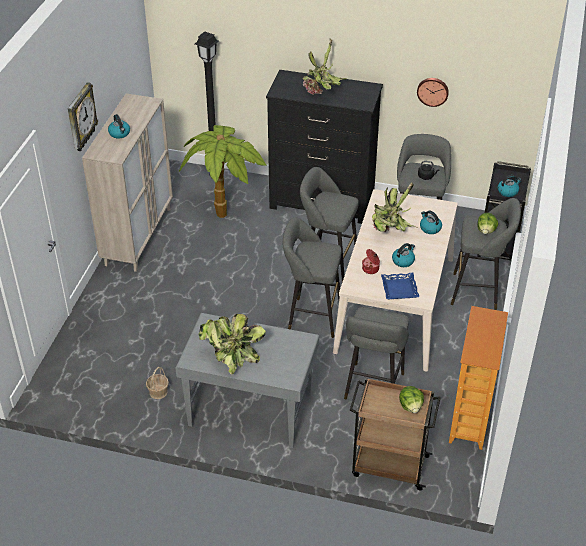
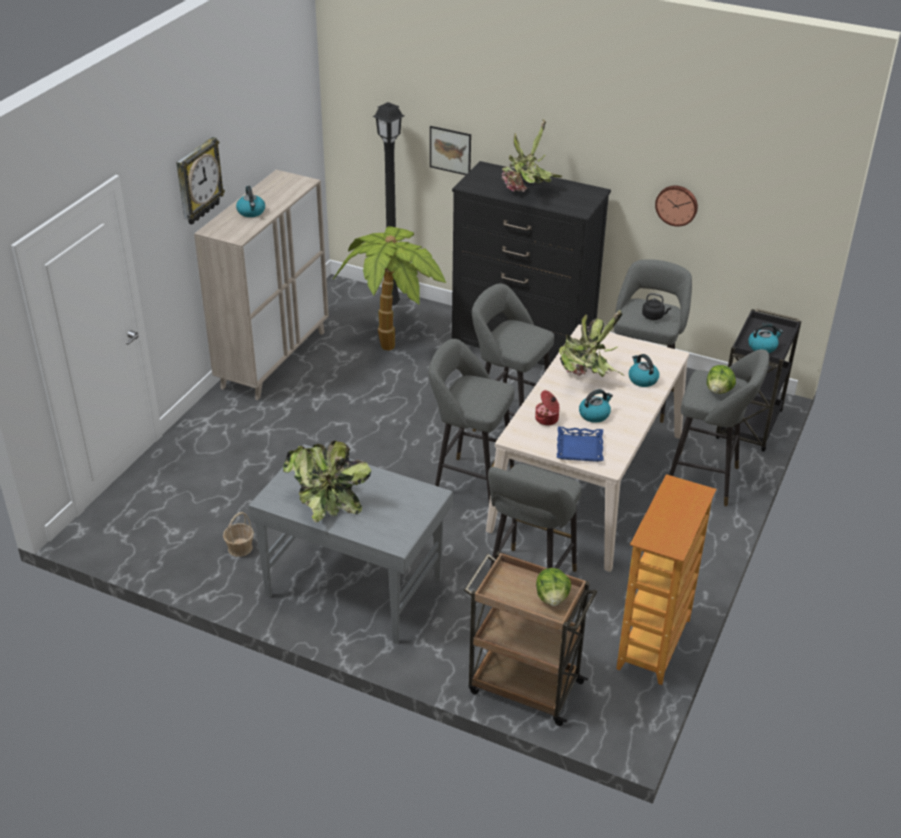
camera: 10 degrees right, 5 degrees down
none -> picture [430,126,471,175]

